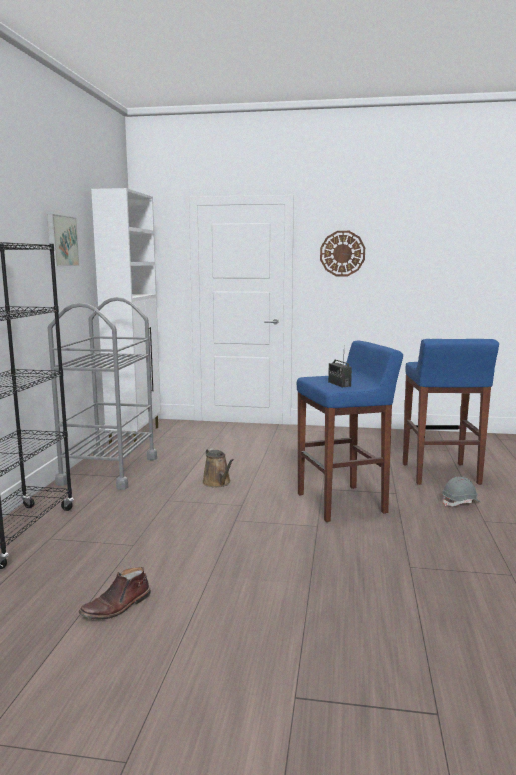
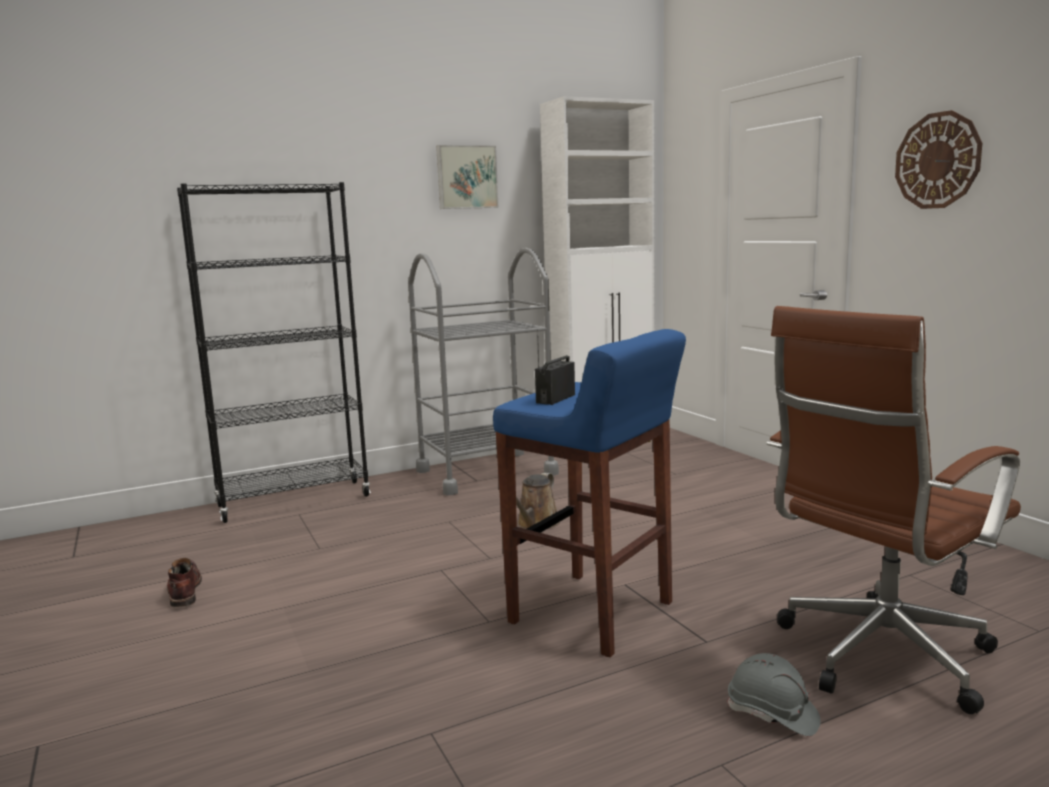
camera: 55 degrees right, 0 degrees up
brown boot [79,567,151,620] -> brown boot turned 60 degrees clockwise [167,558,202,607]
blue stool [403,339,499,485] -> brown office chair [767,306,1021,714]

